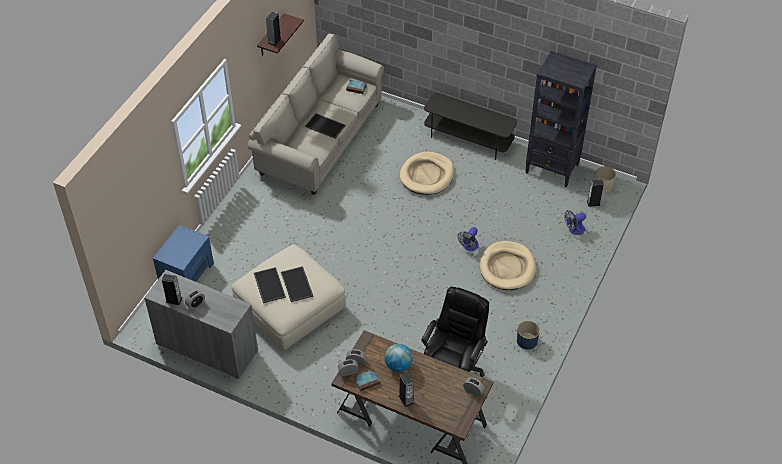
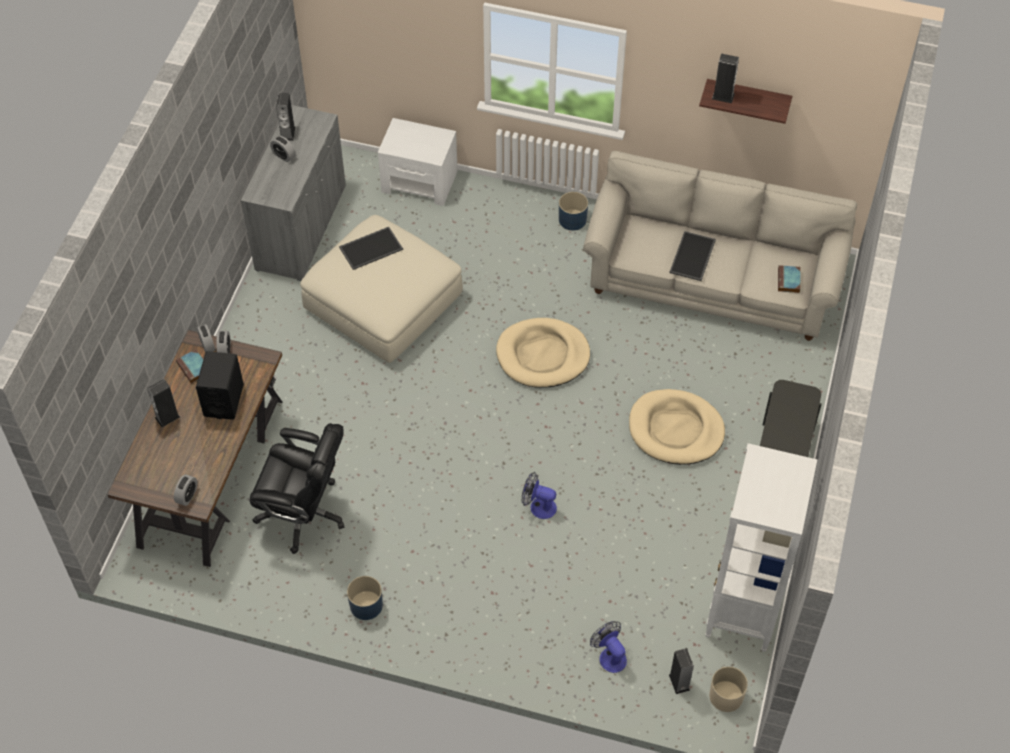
camera: 80 degrees right, 5 degrees up
blue nightstand [153,225,214,282] -> white nightstand [378,118,458,206]
tray [281,266,313,302] -> none
globe [385,344,413,372] -> black speaker [196,351,244,420]
beige dog bed [480,241,536,290] -> beige dog bed moved to [496,318,590,388]
black bookcase [525,51,597,187] -> white bookcase [705,443,817,652]
none -> blue planter [559,192,588,230]

